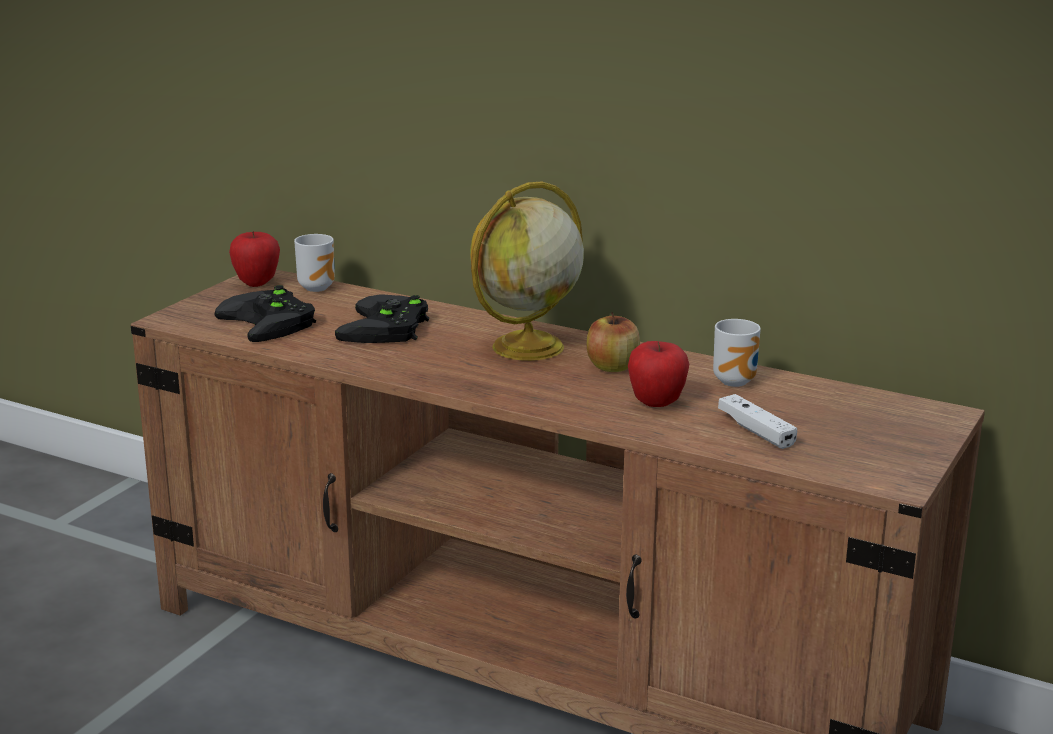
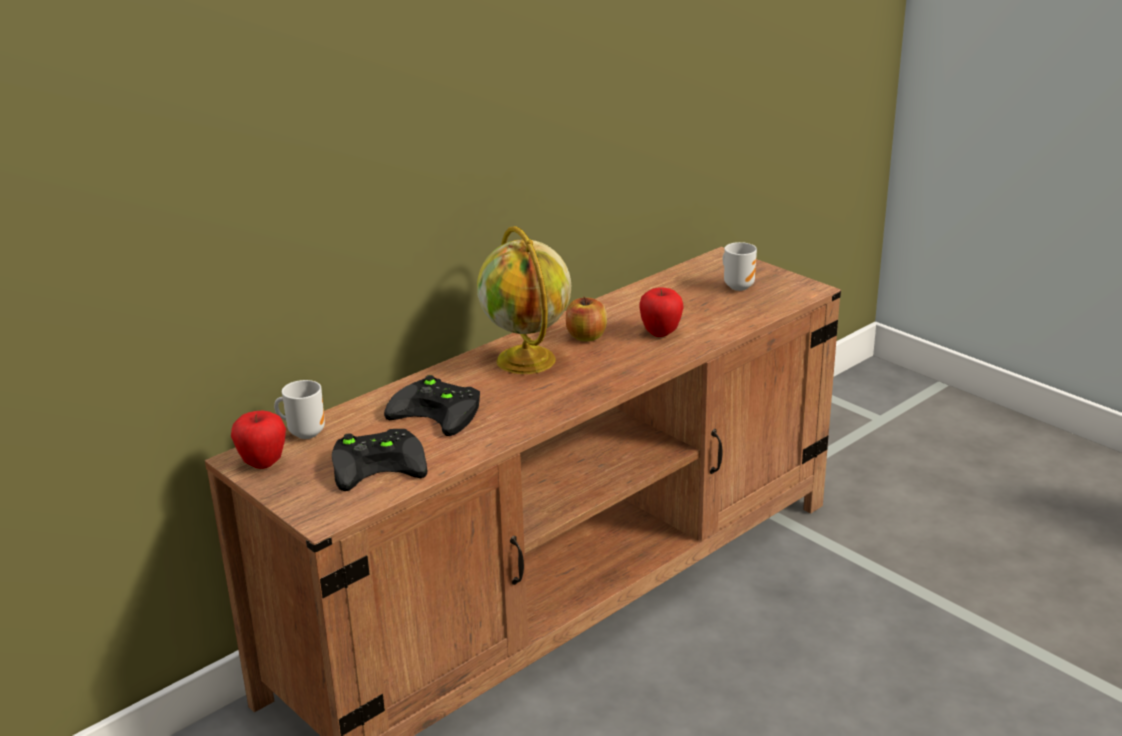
camera: 70 degrees left, 5 degrees up
mug [713,319,761,387] -> mug moved to [723,242,757,291]
white game controller [718,394,797,449] -> none

